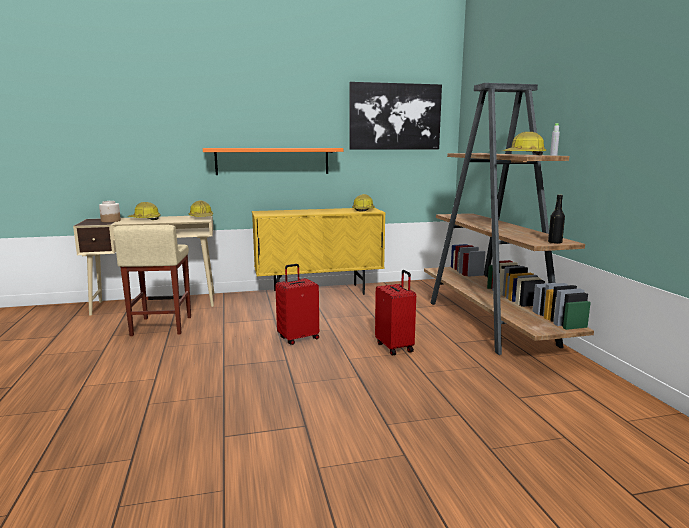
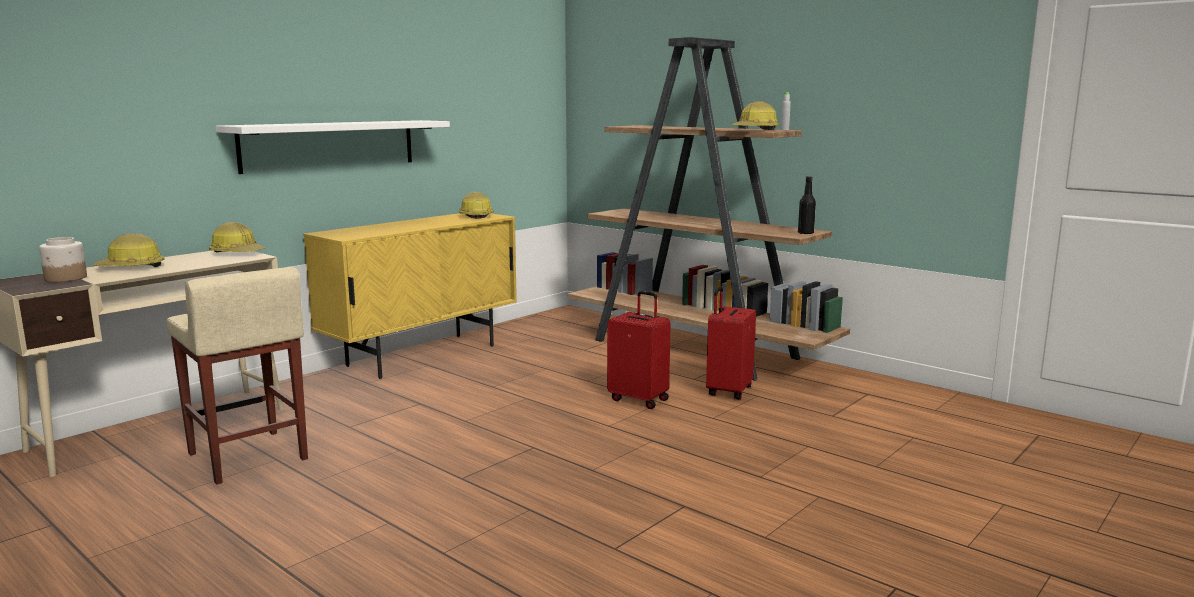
camera: 35 degrees left, 0 degrees up
orange shelf [203,148,343,175] -> white shelf [216,120,450,174]
red suitcase [275,264,319,345] -> red suitcase moved to [706,287,756,399]
picture [349,82,442,150] -> none

